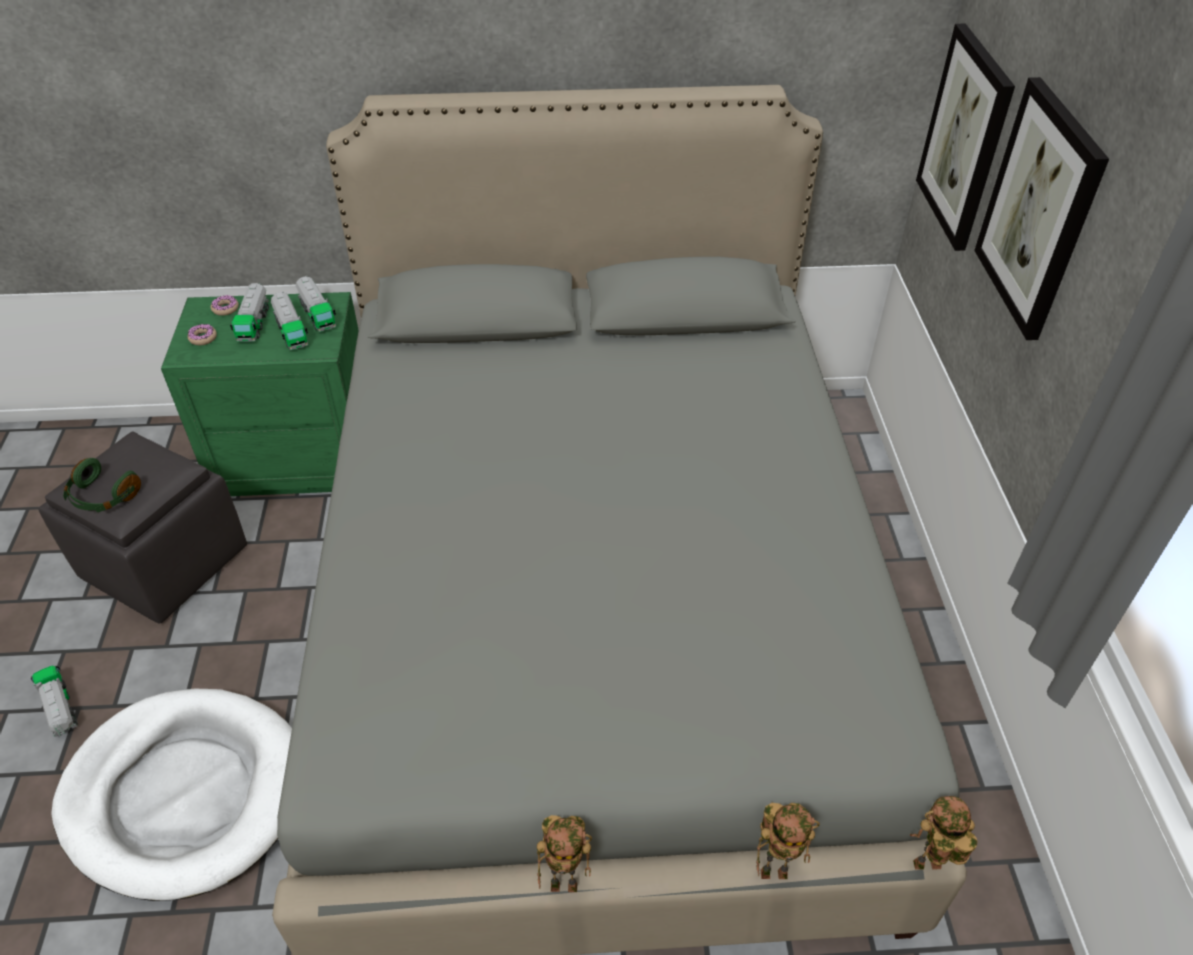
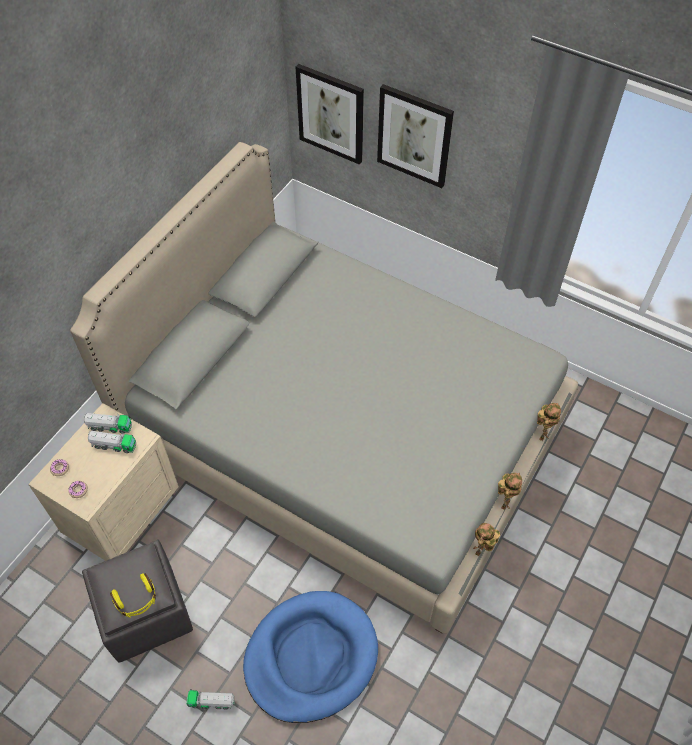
camera: 55 degrees left, 10 degrees up
white dog bed [51,689,292,901] -> blue dog bed [243,591,378,723]
green headphones [63,458,141,512] -> yellow headphones [110,573,156,618]
green nightstand [161,292,359,496] -> beige nightstand [28,403,179,561]
toy truck [230,283,269,342] -> none
toy robot [910,796,977,870] -> toy robot moved to [473,523,500,556]

